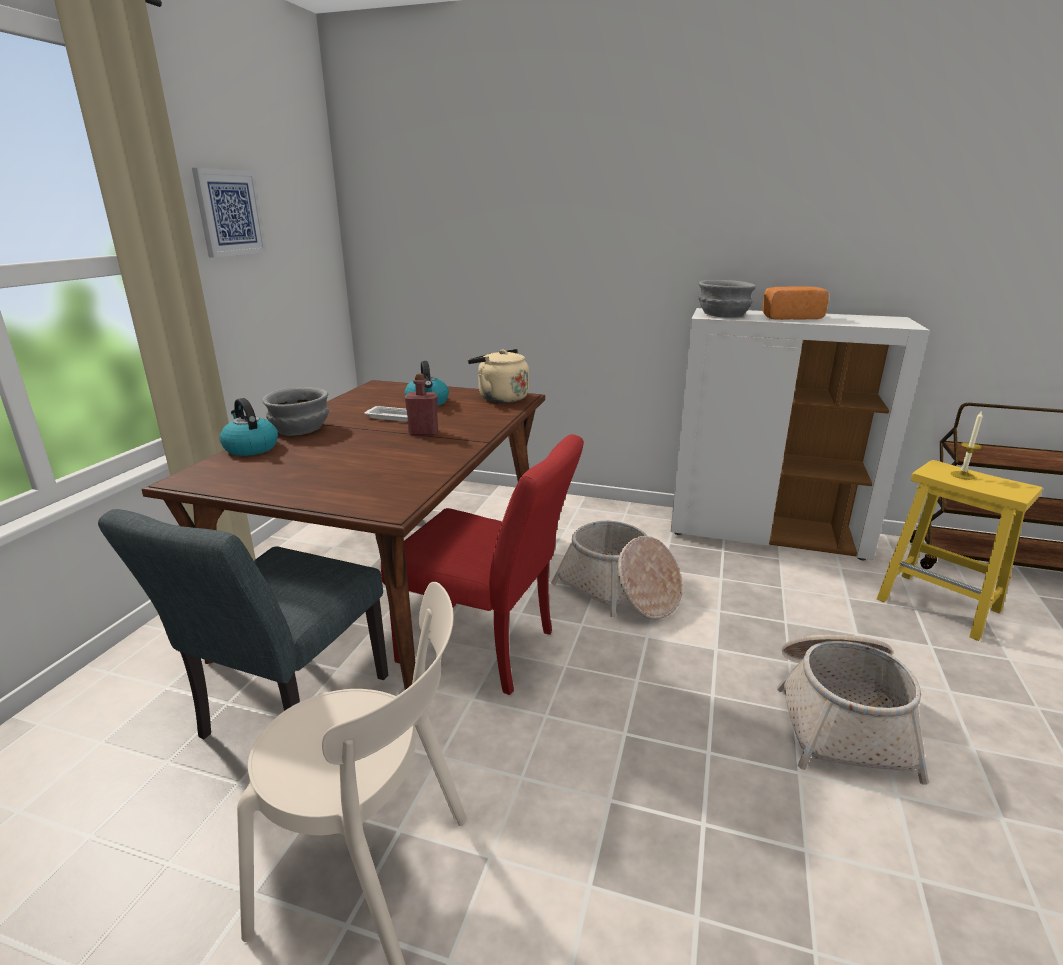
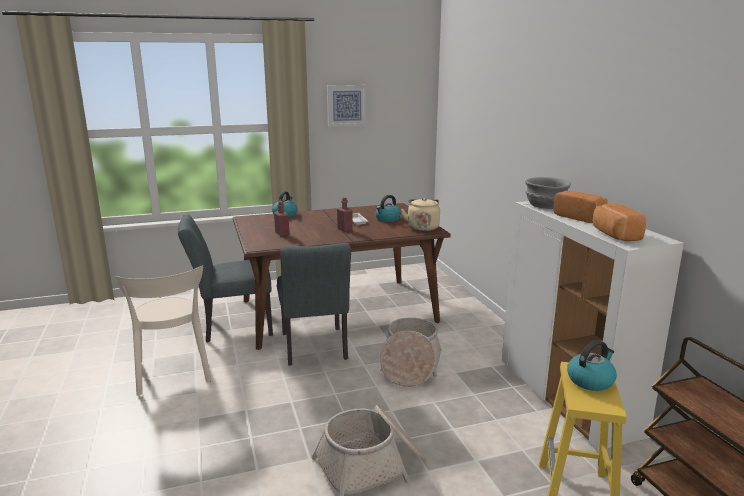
camera: 55 degrees right, 5 degrees down
grey bowl [262,387,329,436] -> none
red chair [381,434,584,695] -> grey chair [277,243,351,365]
candle [951,412,983,480] -> kettle [567,340,617,391]
none -> red bottle [274,201,289,237]
none -> bread [593,204,646,241]

